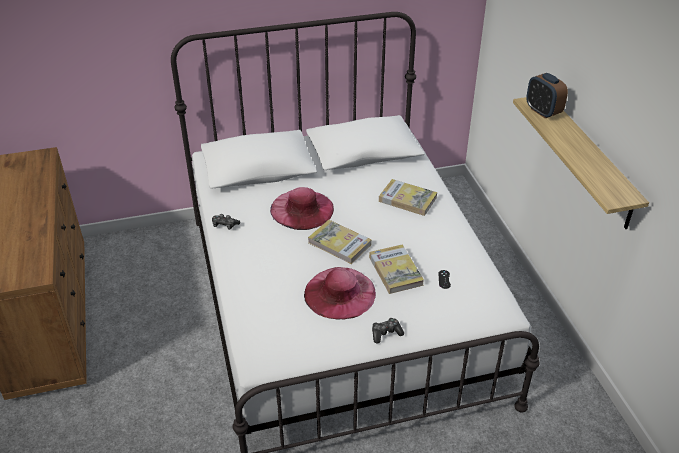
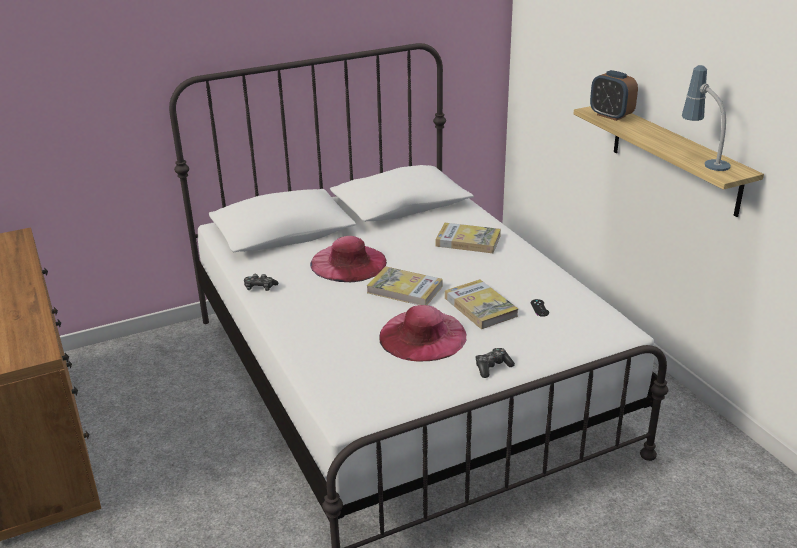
camera: 10 degrees left, 10 degrees down
none -> table lamp [682,65,731,171]

